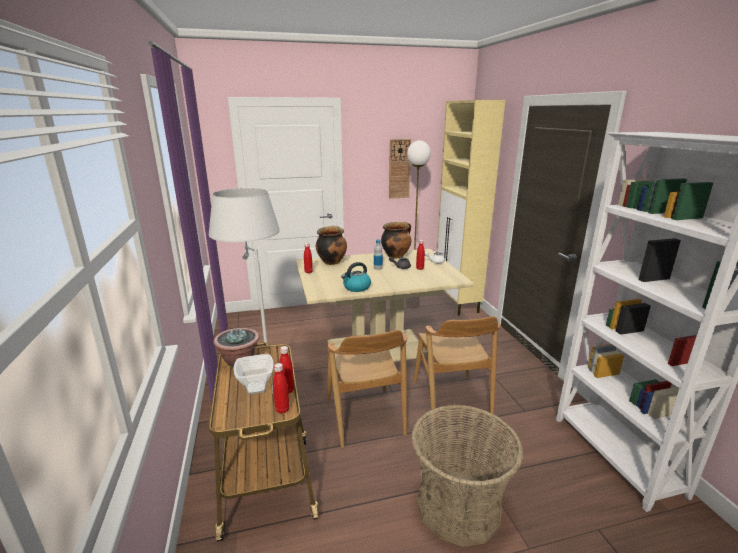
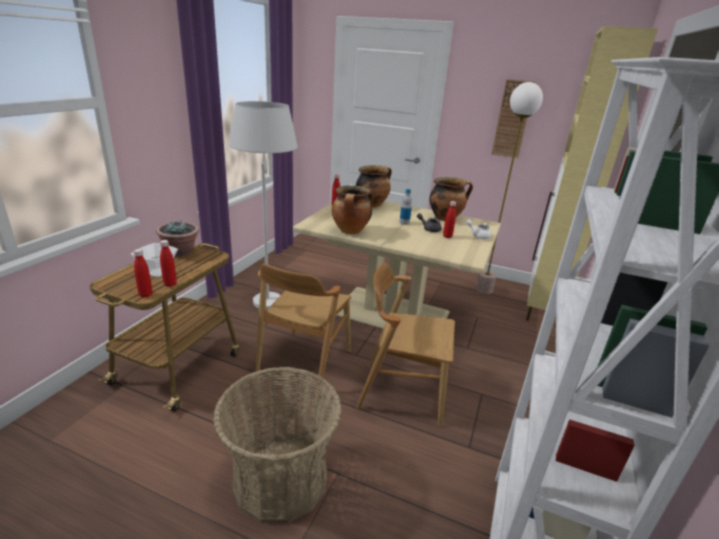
camera: 35 degrees right, 5 degrees up
kettle [341,262,371,292] -> cooking pot [332,185,372,234]
brown chair [414,316,500,421] -> brown chair turned 75 degrees clockwise [356,263,455,427]

